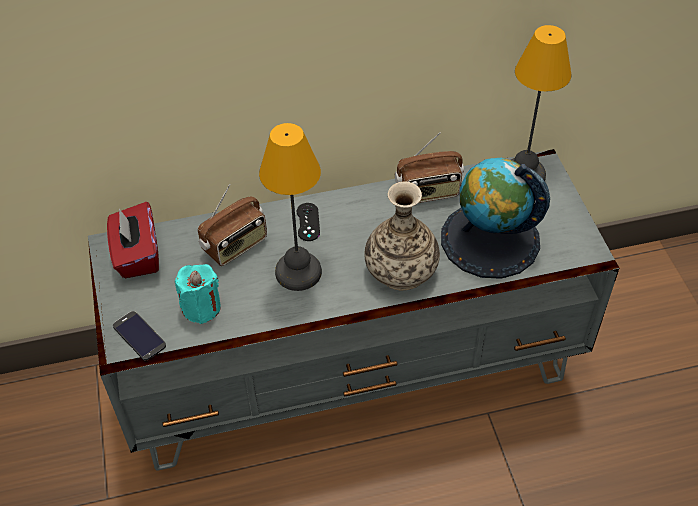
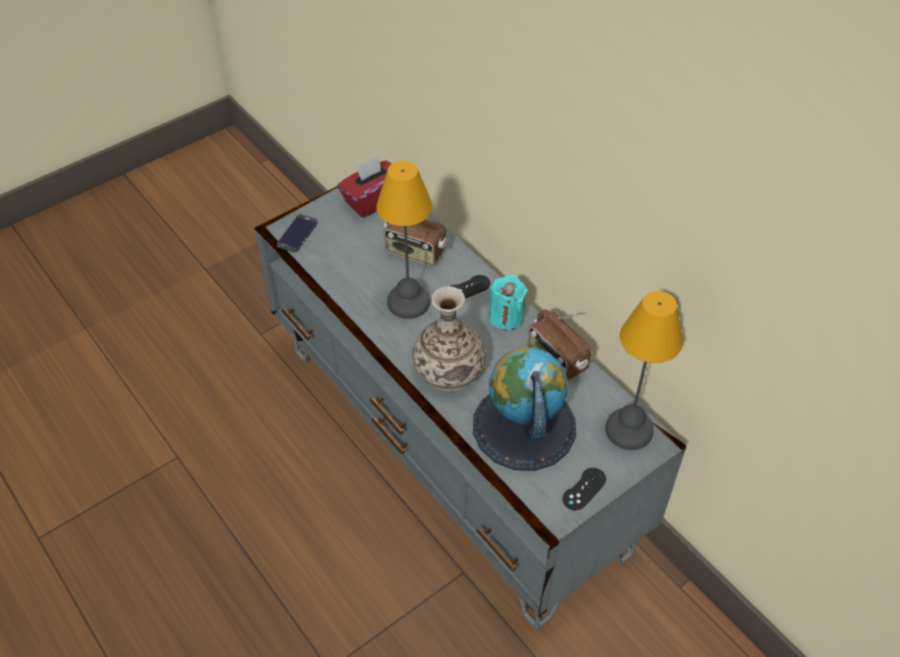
camera: 65 degrees right, 0 degrees up
turquoise candle [175,264,221,324] -> turquoise candle moved to [489,275,527,330]
none -> black game controller [562,468,606,511]

